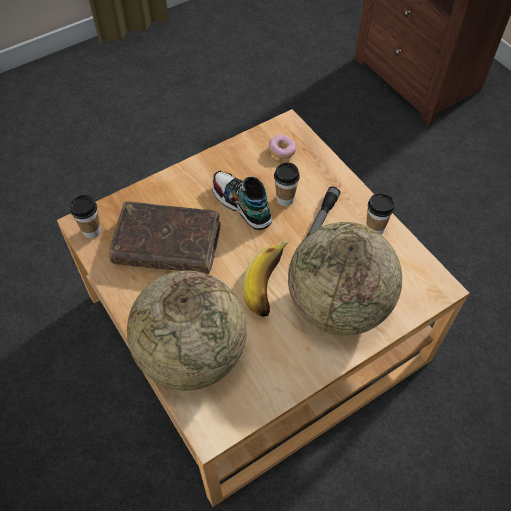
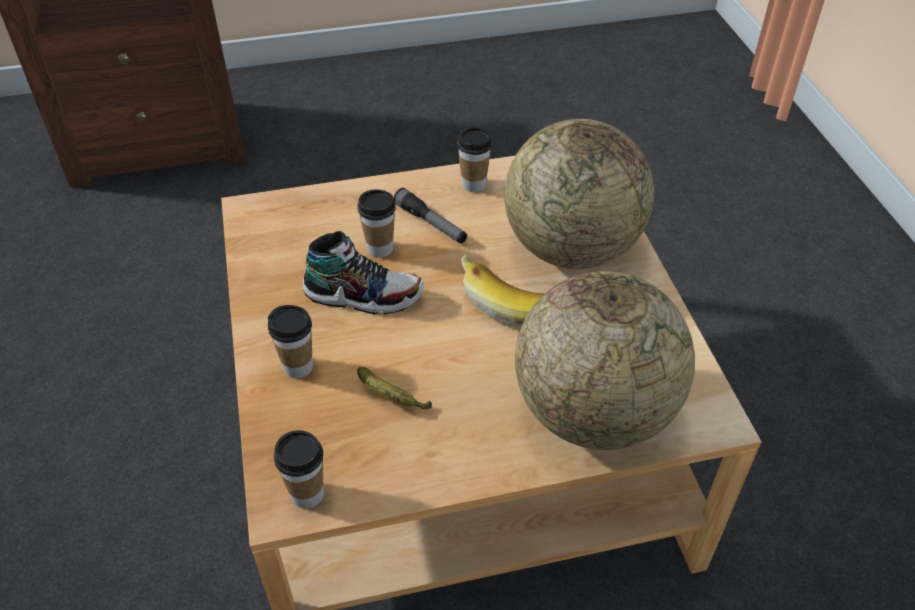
camera: 70 degrees left, 10 degrees down
brown book [109,202,221,274] -> banana [357,367,432,409]
shoe [212,170,272,230] -> shoe turned 150 degrees counterclockwise [303,231,424,315]
donut [269,135,296,159] -> none
none -> cup [268,305,313,378]

